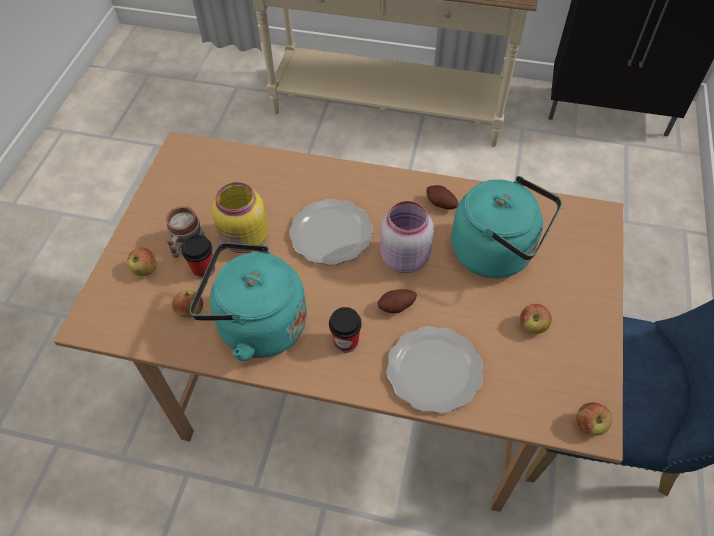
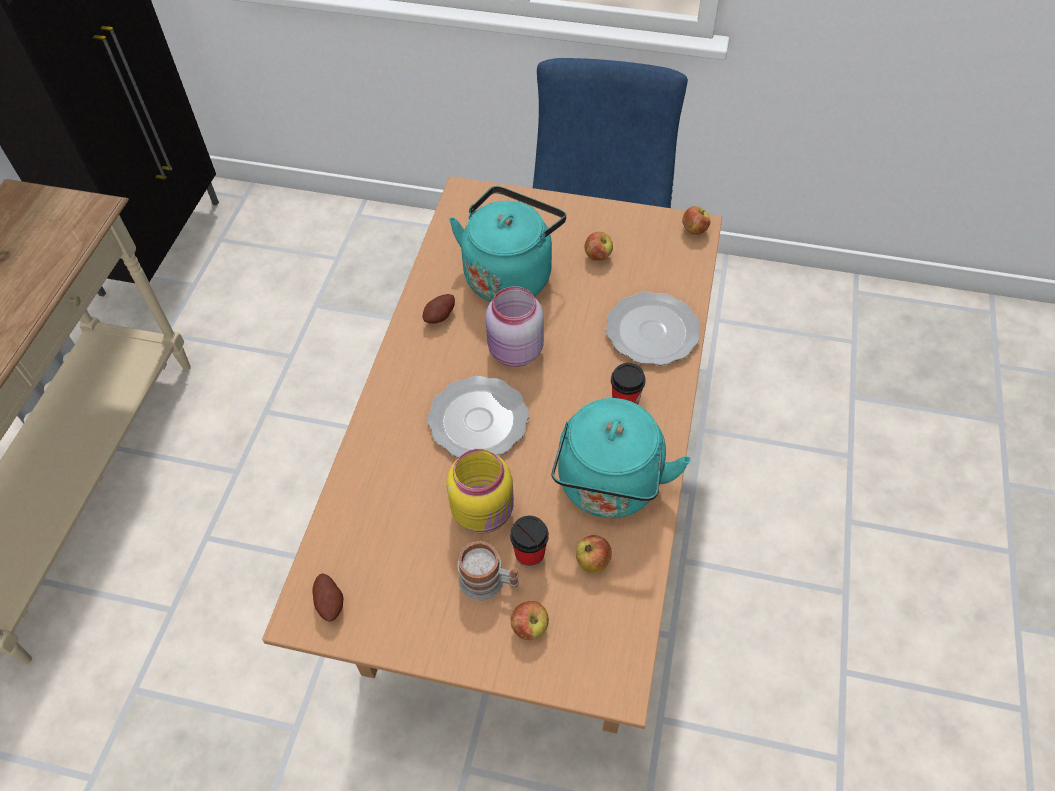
camera: 90 degrees left, 0 degrees up
potato [378,289,417,313] -> potato moved to [312,573,343,621]

